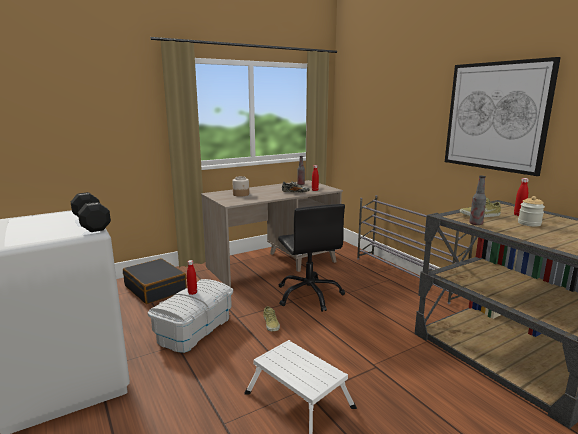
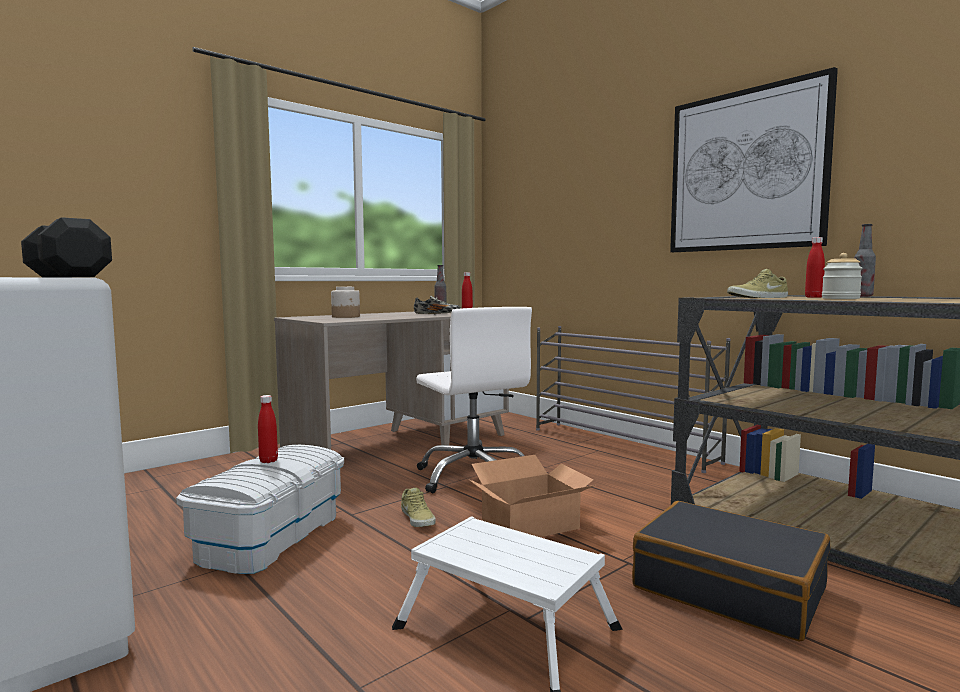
camera: 10 degrees left, 10 degrees down
black suitcase [123,258,187,304] -> black suitcase moved to [632,501,830,641]
black office chair [278,204,345,312] -> white office chair [416,307,532,493]
bottle [469,176,486,225] -> bottle moved to [854,224,876,296]
none -> cardboard box [468,455,595,537]

